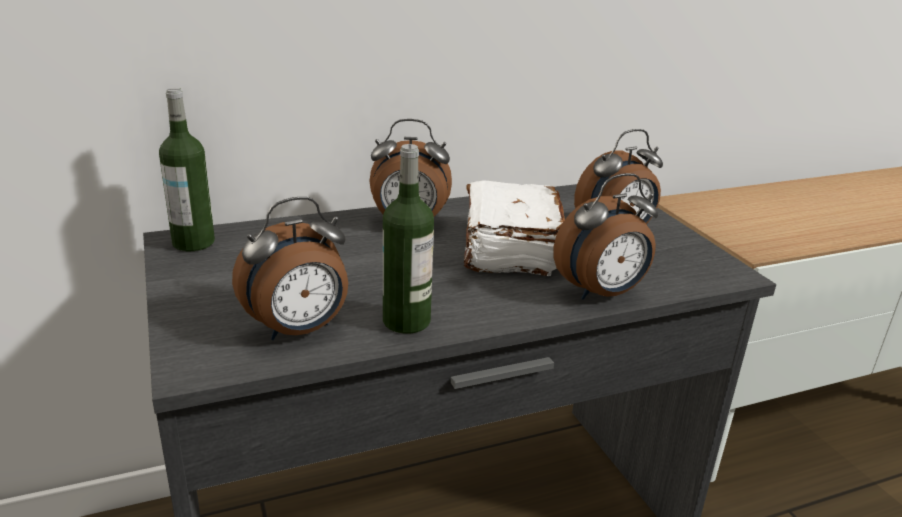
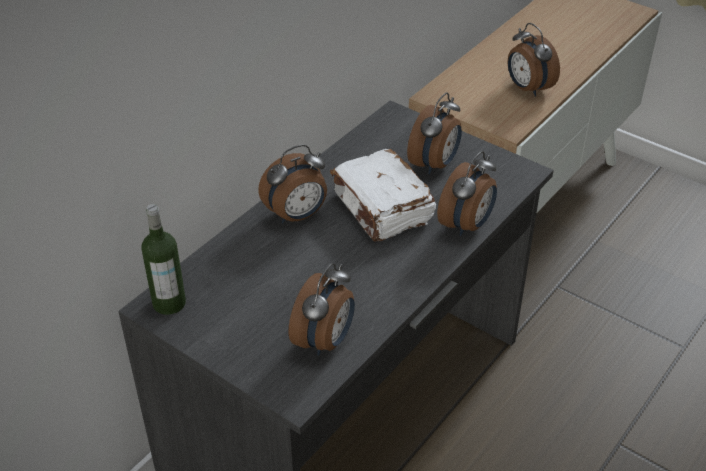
camera: 30 degrees left, 15 degrees up
bottle [383,144,434,334] -> none
none -> alarm clock [508,23,560,97]

